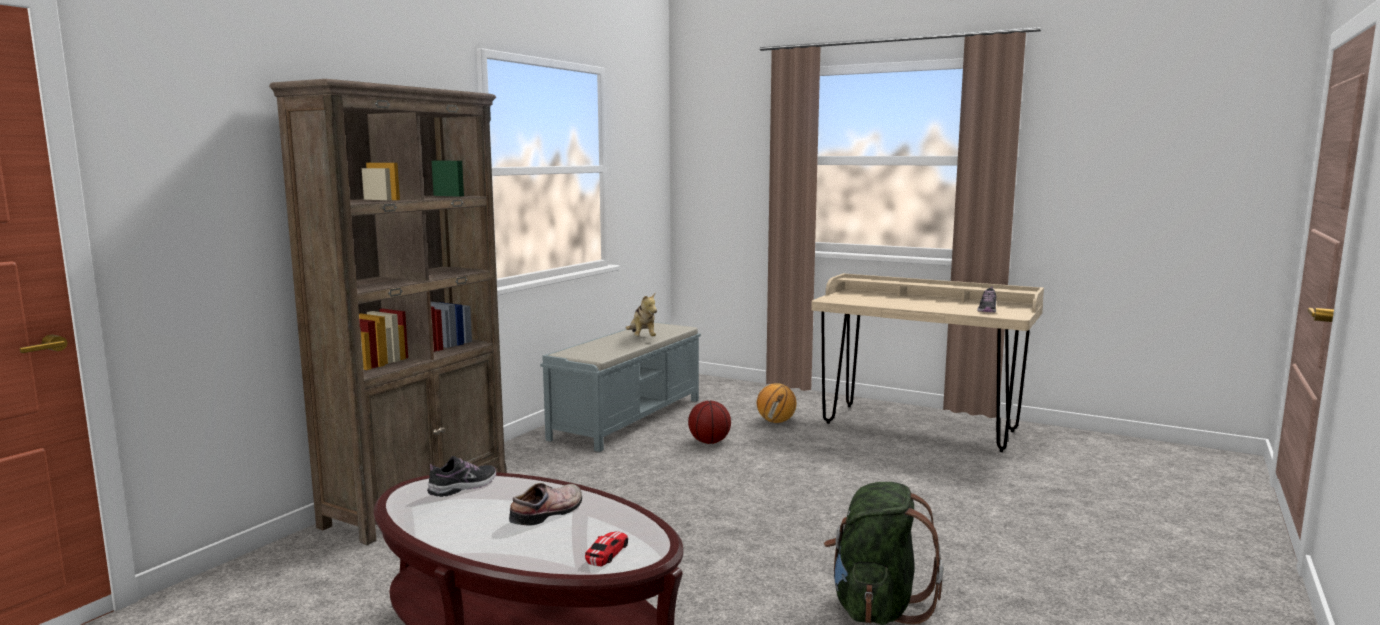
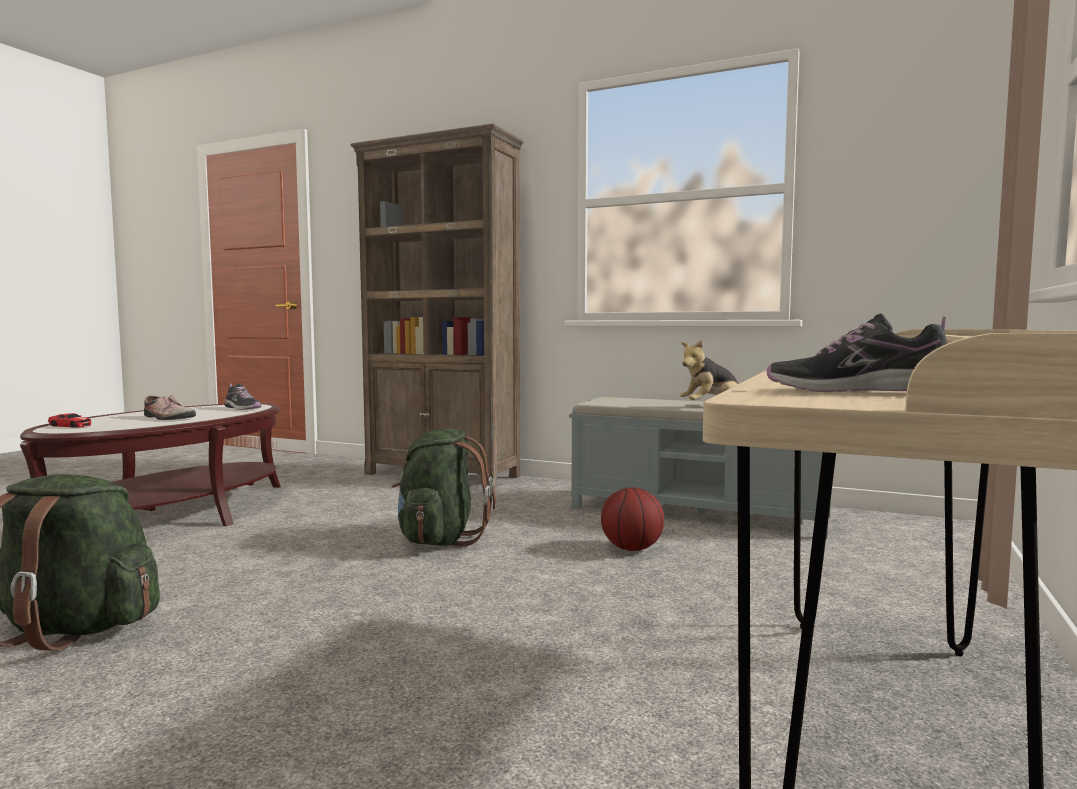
camera: 85 degrees right, 5 degrees down
basketball [757,383,796,423] -> none
none -> green backpack [392,429,496,546]

